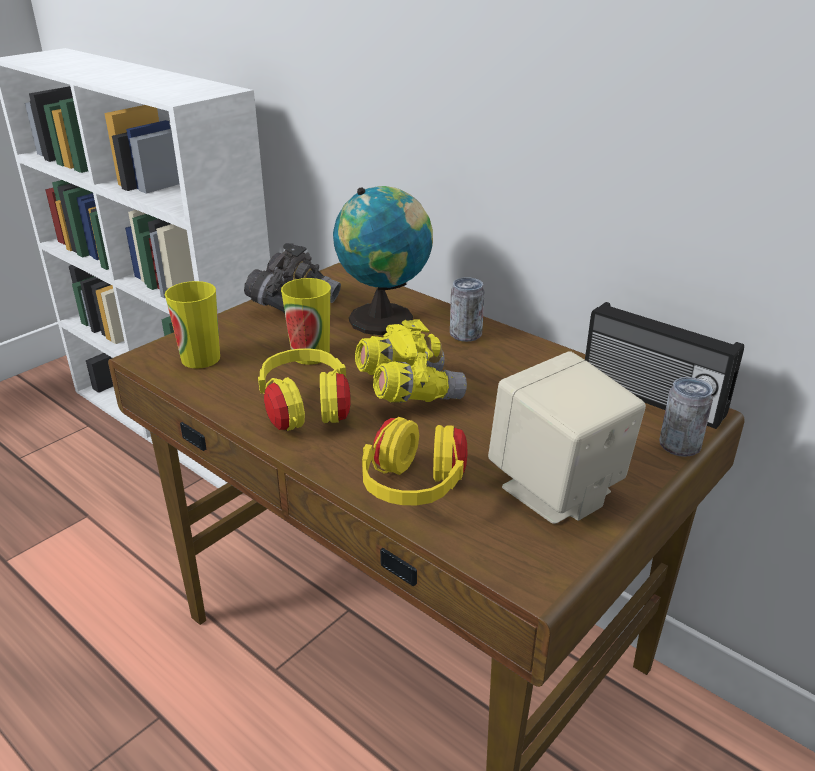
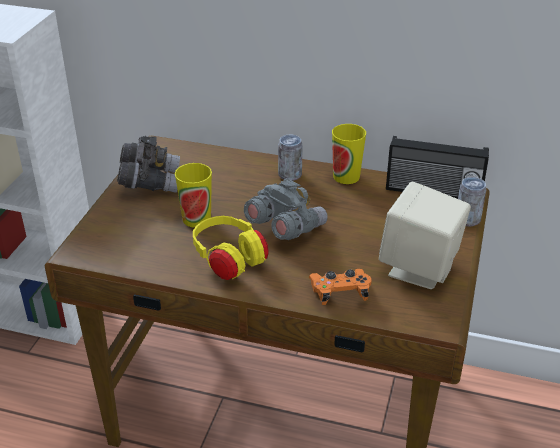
camera: 25 degrees left, 5 degrees up
cup [165,281,220,369] -> cup moved to [332,124,366,184]
globe [333,186,433,335] -> none
yellow binoculars [355,320,467,403] -> grey binoculars [244,178,328,240]
yellow headphones [362,417,467,505] -> orange game controller [309,269,372,305]

